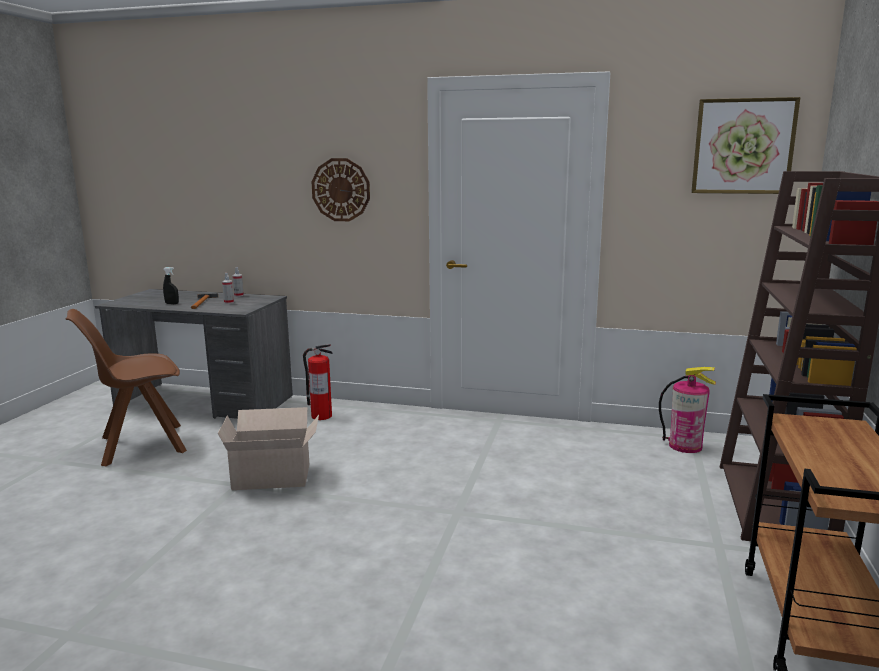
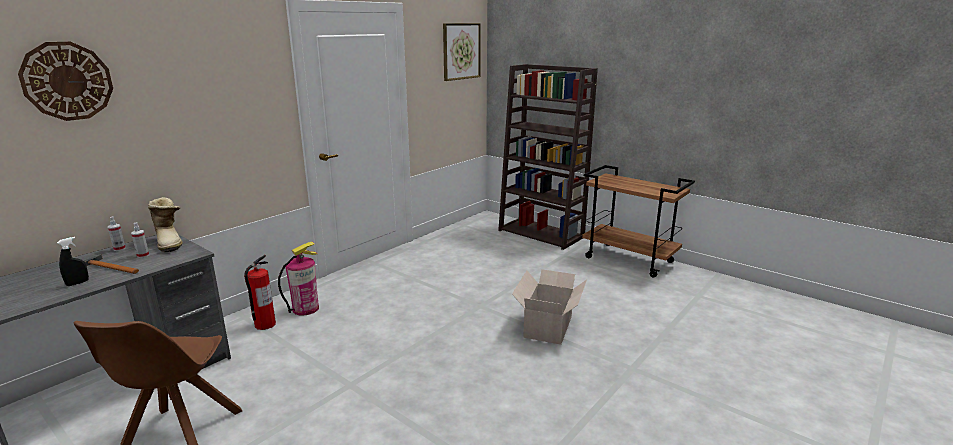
camera: 65 degrees left, 5 degrees up
cardboard box [218,407,319,490] -> cardboard box moved to [512,269,587,345]
wall clock [311,158,370,221] -> wall clock moved to [18,42,113,121]
fire extinguisher [659,367,716,453] -> fire extinguisher moved to [278,242,319,316]
none -> boot [148,197,183,252]

